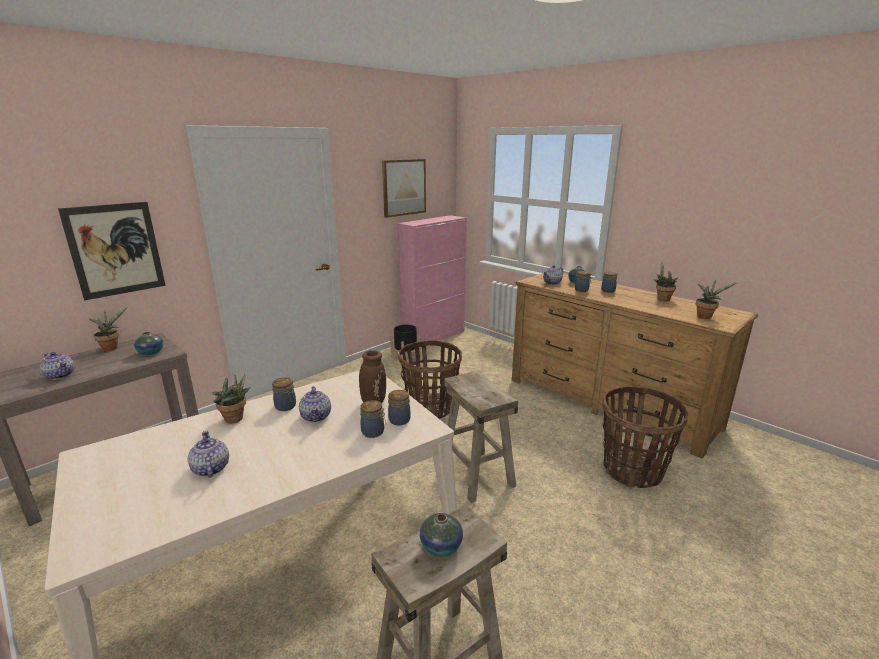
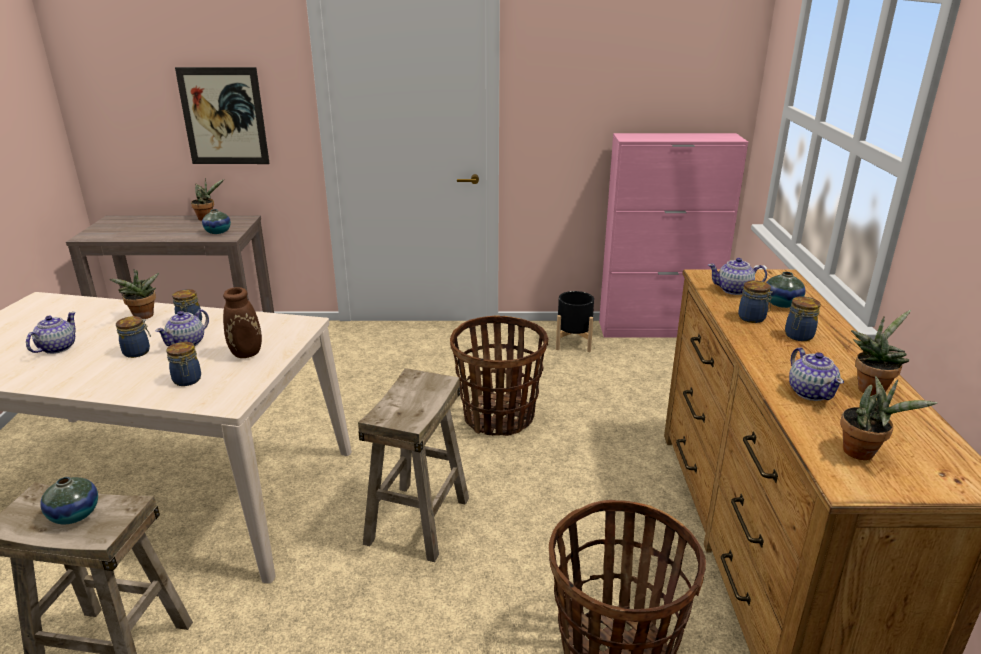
camera: 45 degrees right, 5 degrees up
teapot [40,352,74,380] -> teapot moved to [789,347,844,401]
picture [382,159,426,218] -> none
jar [388,390,411,426] -> jar moved to [116,316,151,358]

